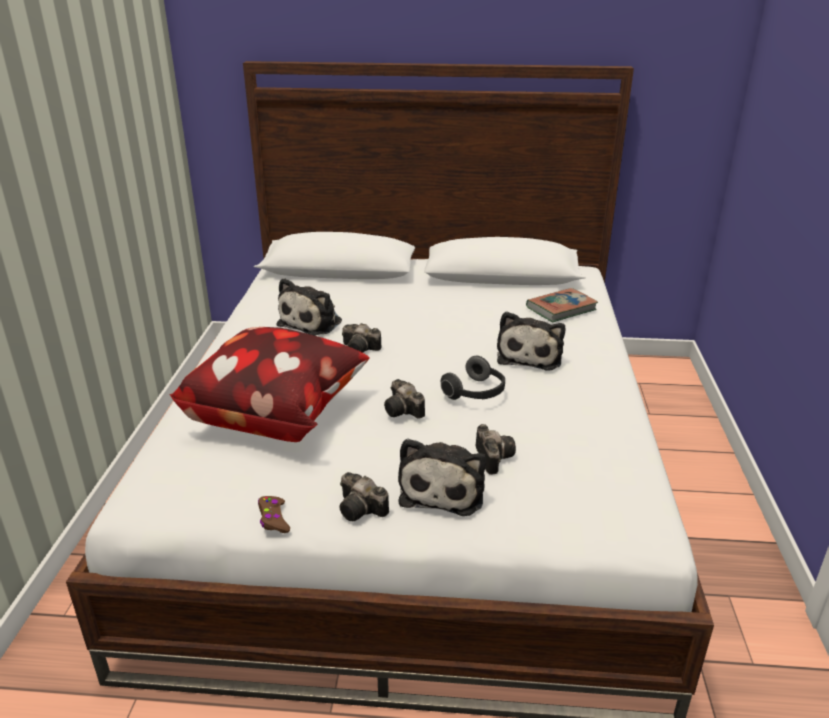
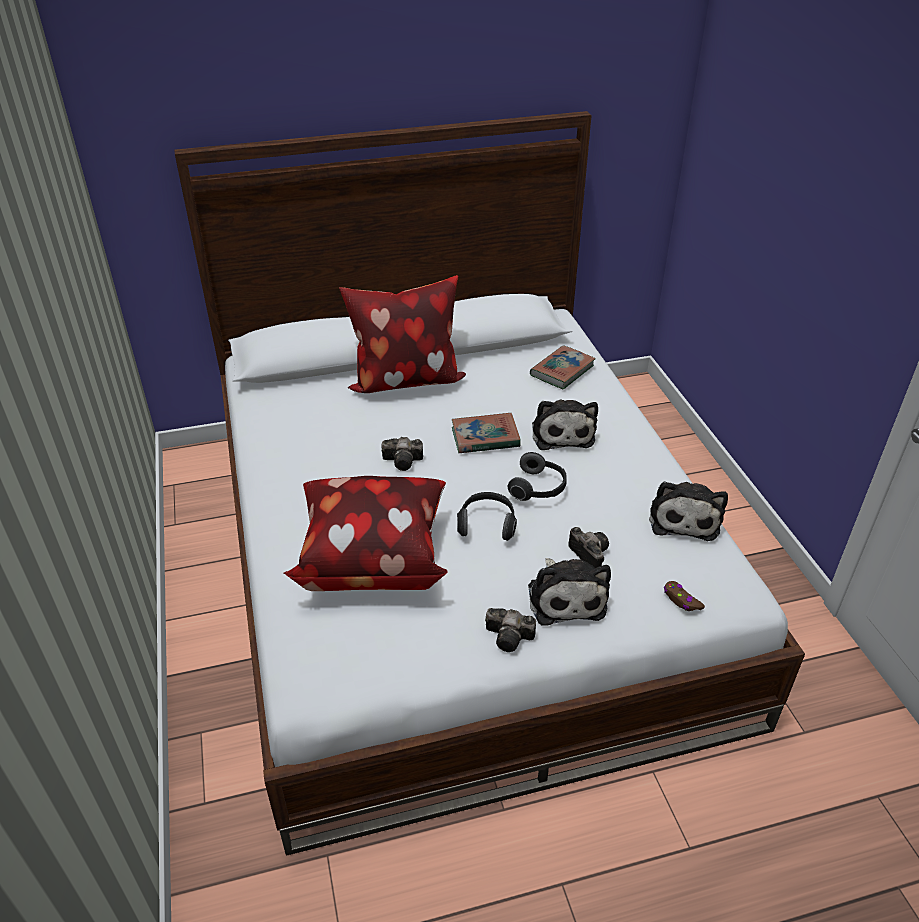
camera: 20 degrees left, 10 degrees up
brown game controller [258,496,290,533] -> brown game controller moved to [664,581,705,611]
plush toy [277,278,342,336] -> plush toy moved to [649,481,728,541]
camera [384,379,425,419] -> headphones [457,492,517,541]
none -> pillow [339,275,466,393]
none -> book [452,413,521,453]

